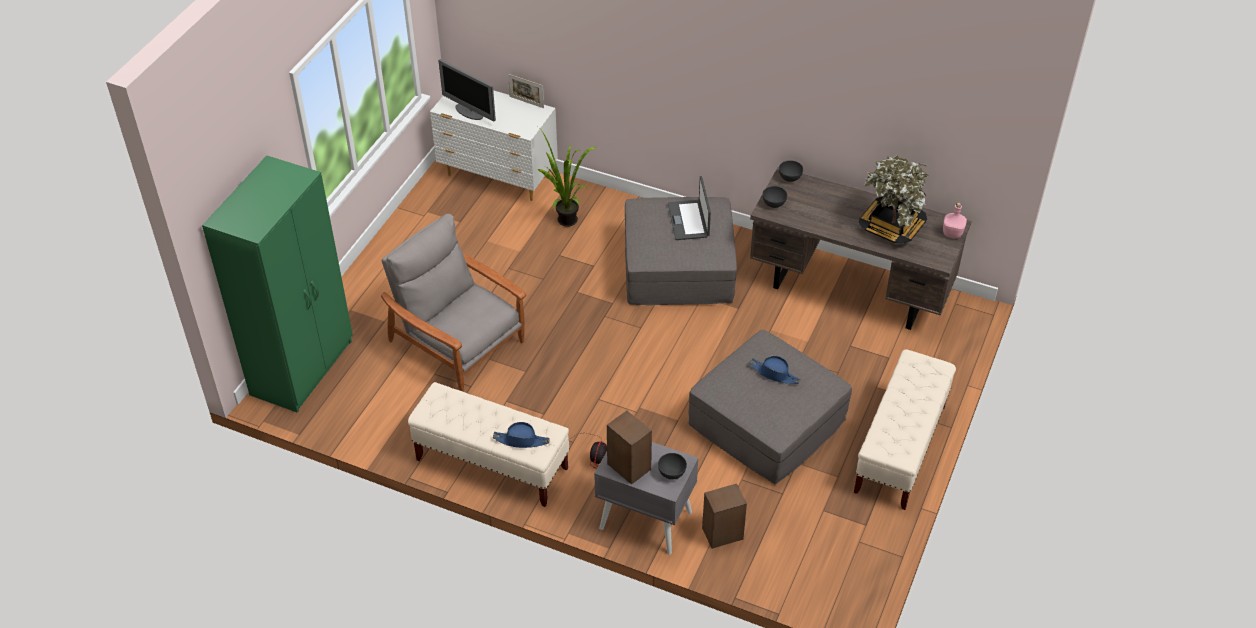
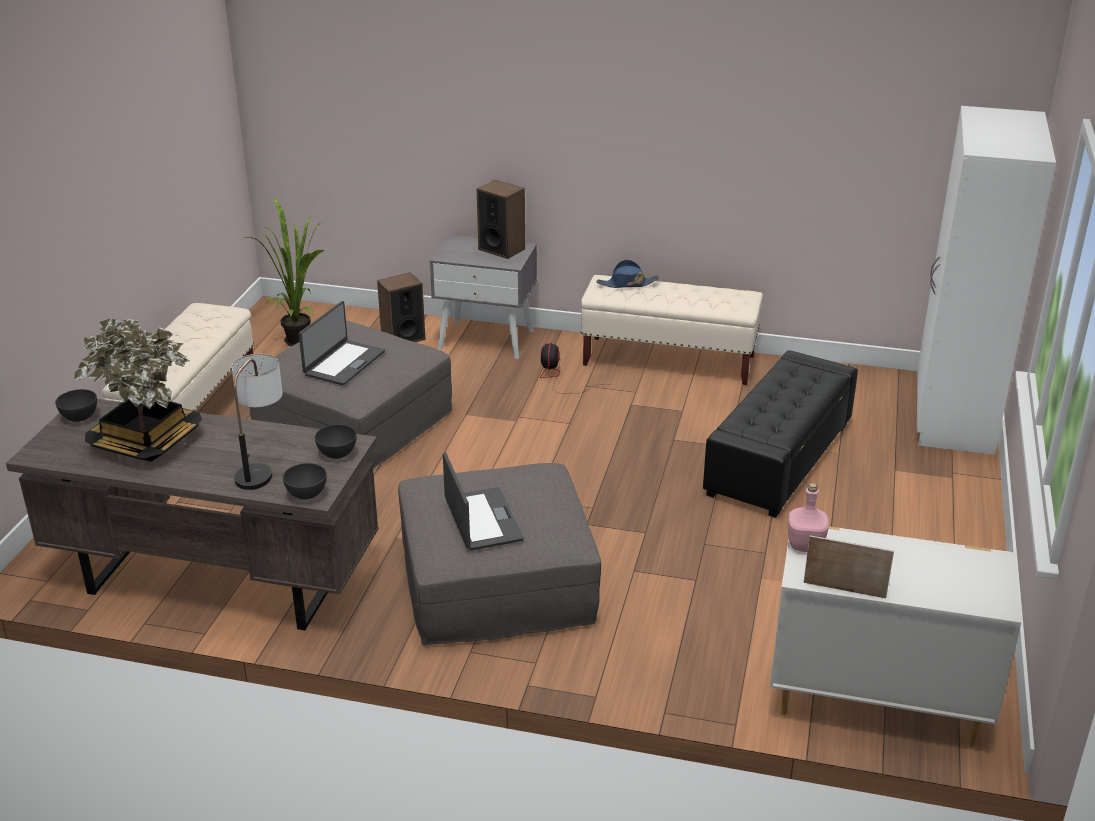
camera: 170 degrees right, 15 degrees down
green wardrobe [202,156,353,413] -> white wardrobe [917,106,1056,455]
grey armchair [381,214,526,391] -> black ottoman [703,350,858,518]
monitor [438,59,496,122] -> none
potted plant [538,127,596,227] -> potted plant moved to [246,197,324,346]
grey bowl [658,453,687,480] -> grey bowl moved to [55,389,97,422]
blue hat [749,356,801,384] -> laptop [299,301,385,385]
pink bottle [943,202,967,239] -> pink bottle moved to [788,483,829,552]
none -> table lamp [231,354,283,490]

